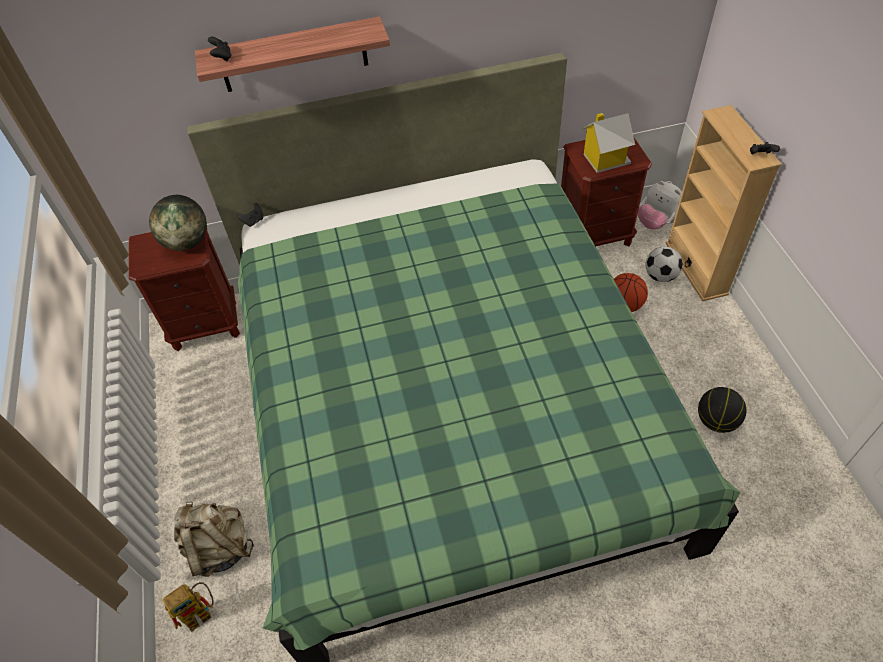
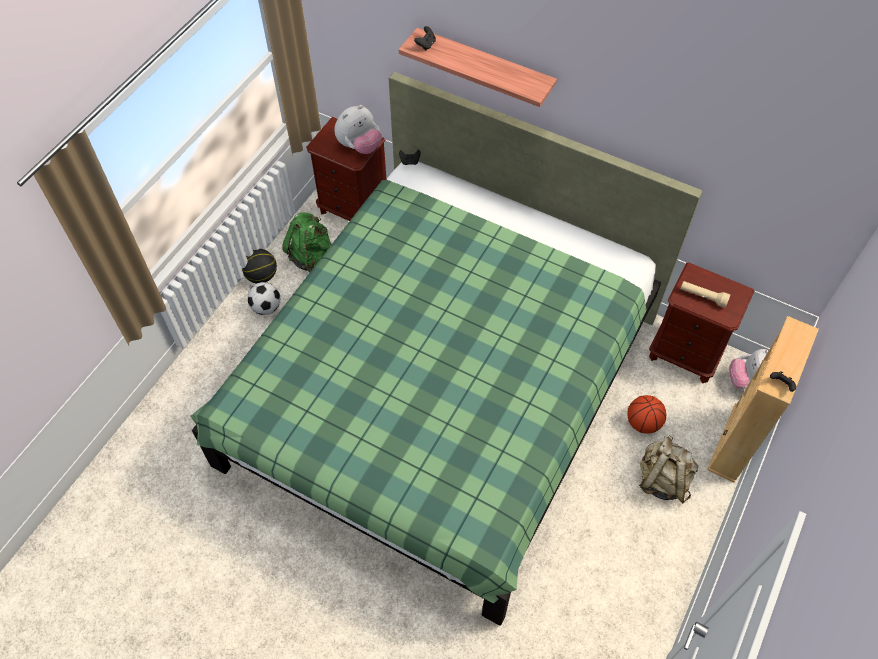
camera: 40 degrees right, 5 degrees up
globe [149,195,207,251] -> plush toy [335,105,382,154]
toy robot [163,582,214,632] -> none
beige backpack [174,502,254,577] -> beige backpack moved to [639,435,698,504]
toy house [581,113,635,173] -> beige flashlight [680,281,730,308]
football [646,247,683,282] -> football moved to [247,282,280,315]
basketball [698,387,746,433] -> basketball moved to [242,249,277,284]
none -> green backpack [282,212,332,272]

